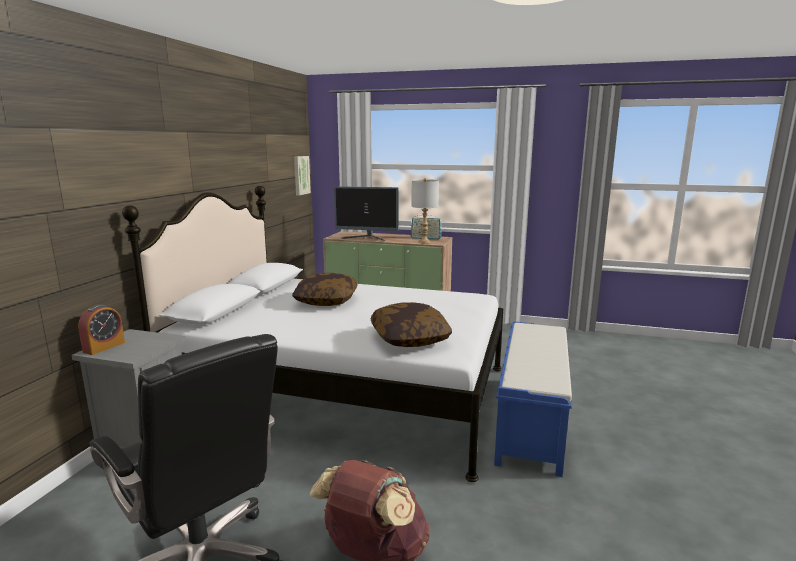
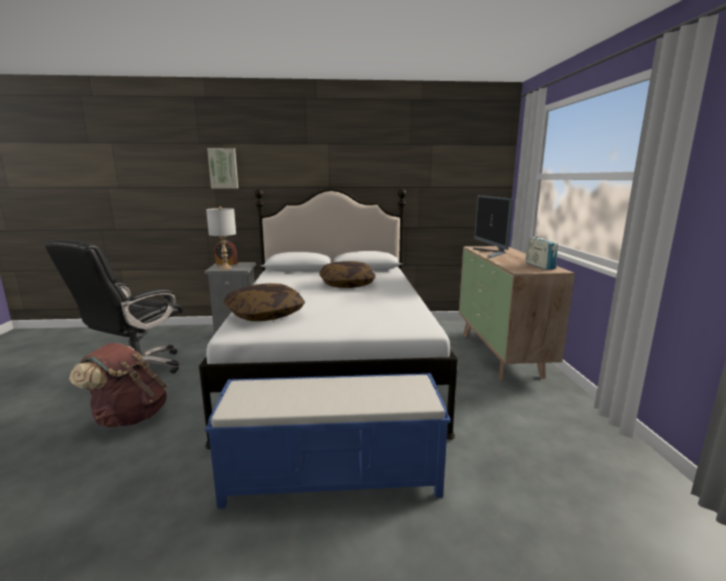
camera: 70 degrees right, 0 degrees up
picture [294,156,311,195] -> picture moved to [207,148,238,189]
grey table lamp [411,178,439,243] -> grey table lamp moved to [206,207,236,270]

